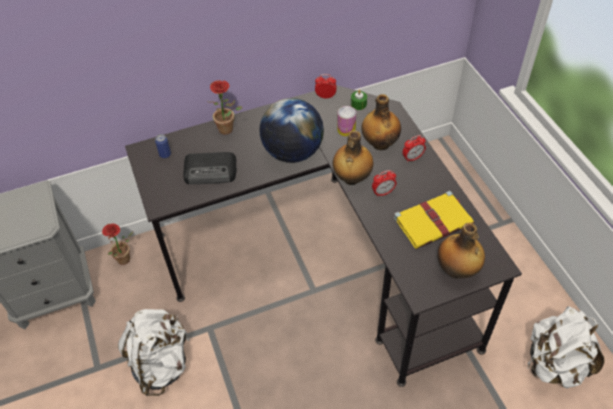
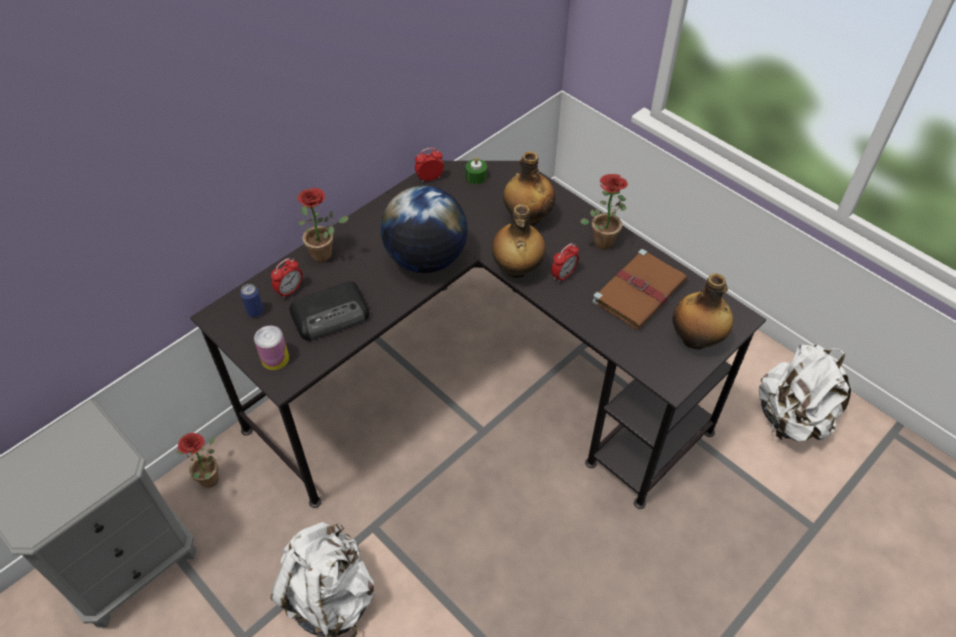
camera: 25 degrees left, 0 degrees up
can [337,106,356,137] -> can moved to [254,326,289,370]
yellow book [394,191,474,249] -> brown book [592,249,687,330]
alarm clock [402,135,426,162] -> alarm clock moved to [271,258,303,299]
none -> potted plant [580,174,628,249]

